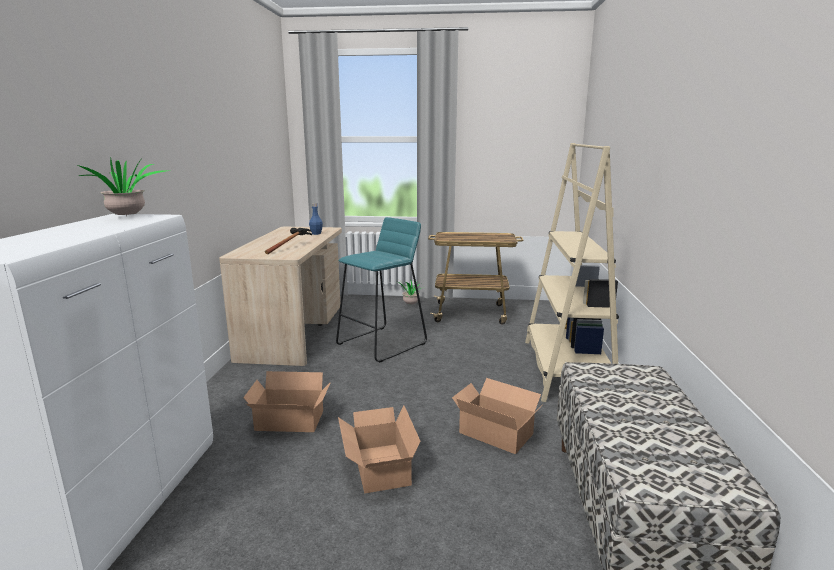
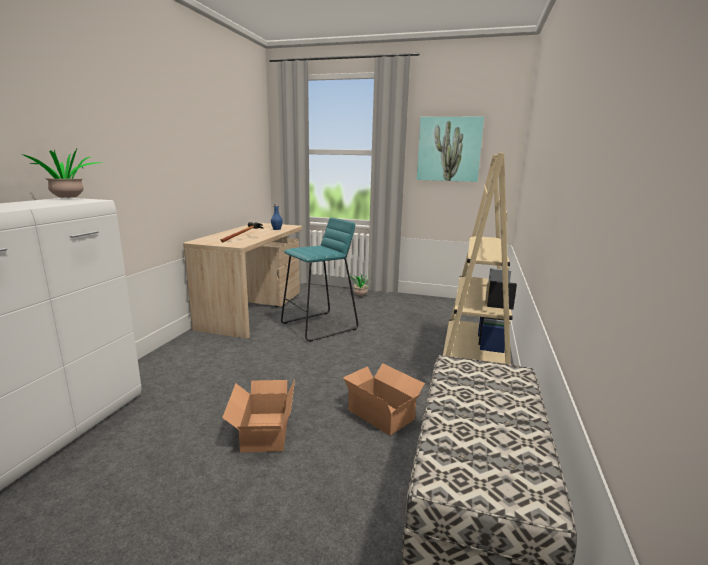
camera: 10 degrees right, 0 degrees up
cardboard box [243,371,331,432] -> none
cart [428,232,524,325] -> none
none -> picture [417,117,484,182]

